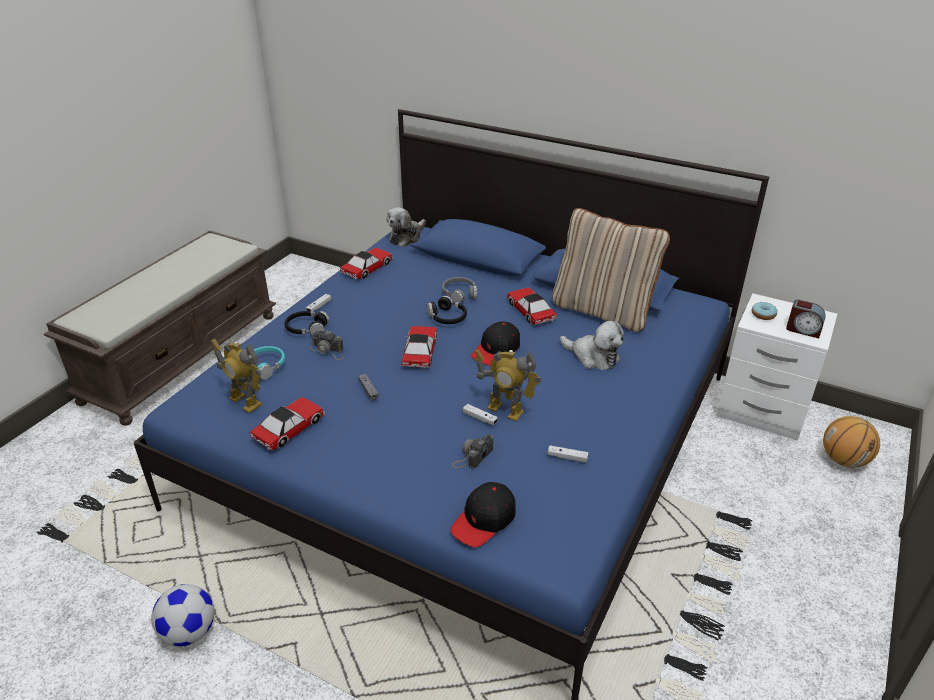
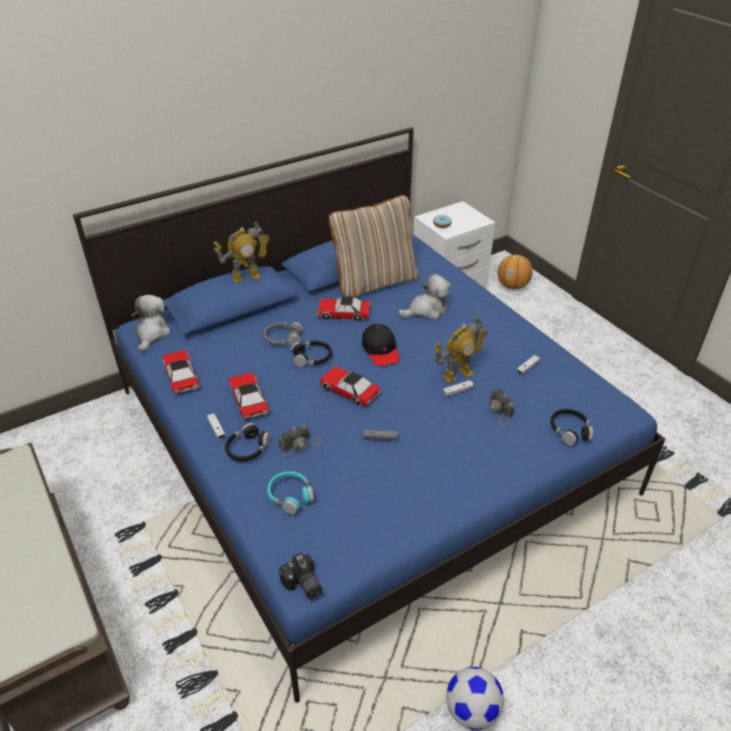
camera: 60 degrees left, 5 degrees up
toy robot [211,339,262,413] -> toy robot moved to [213,221,270,283]
toy car [250,397,325,450] -> toy car moved to [229,372,270,420]
plush toy [386,207,426,247] -> plush toy turned 150 degrees counterclockwise [131,295,171,352]
black cap [450,482,516,547] -> black headphones [550,409,593,446]
alarm clock [786,300,826,338] -> none
none -> camera [279,552,322,599]

